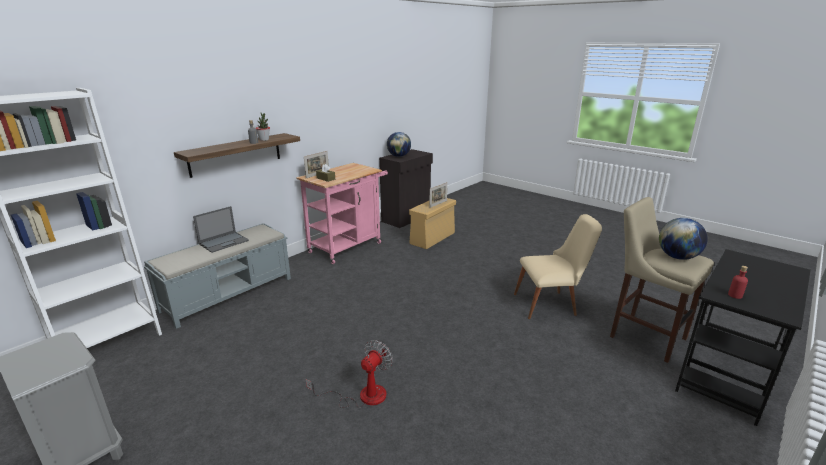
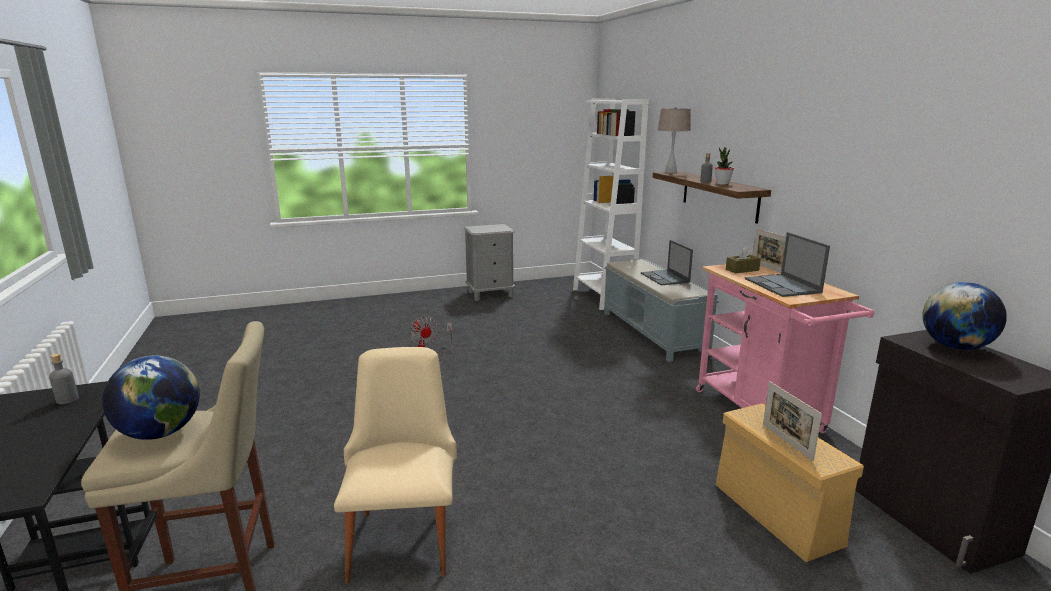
camera: 120 degrees right, 5 degrees down
beige chair [514,214,602,319] -> beige chair turned 150 degrees clockwise [334,347,457,584]
red bottle [728,266,748,299] -> grey bottle [49,353,79,404]
none -> beige table lamp [658,107,691,173]
none -> laptop [745,232,830,297]

